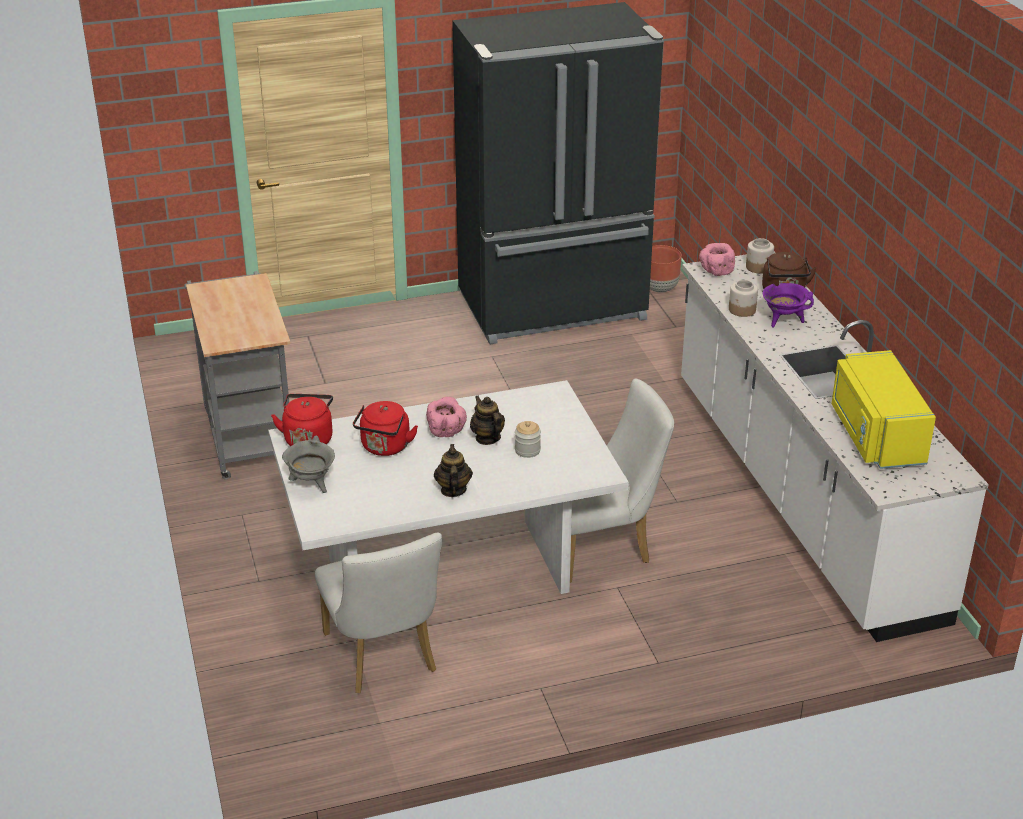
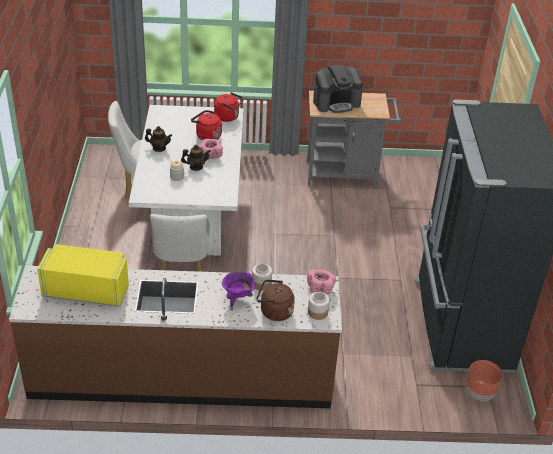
camera: 105 degrees right, 5 degrees up
grey cooking pot [282,435,335,493] -> none
white counter [681,252,989,642] -> brown counter [9,266,342,408]
none -> coffee machine [313,65,363,113]

